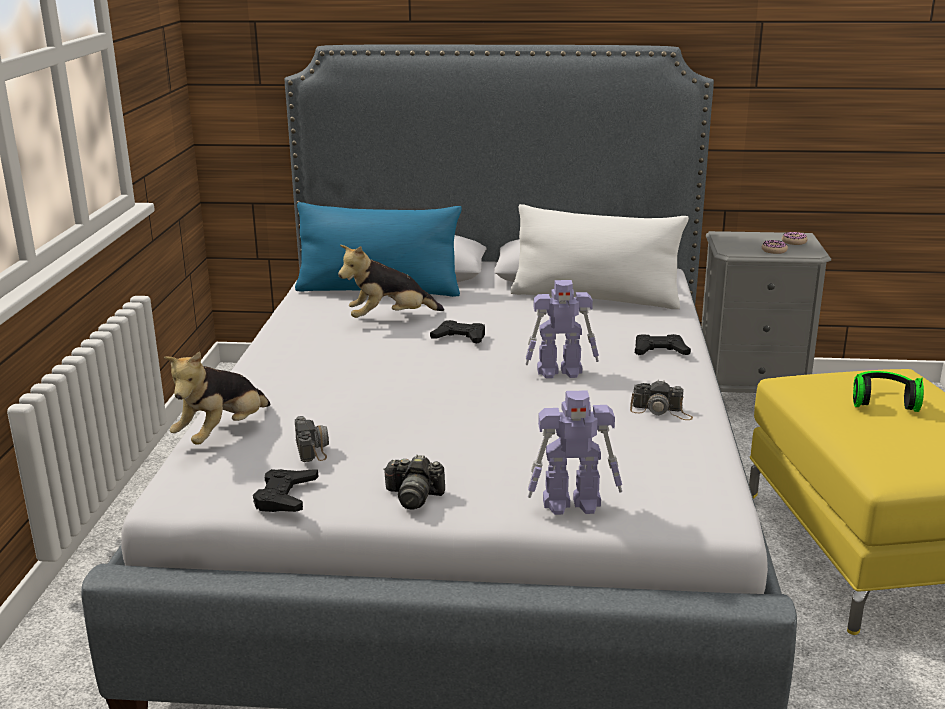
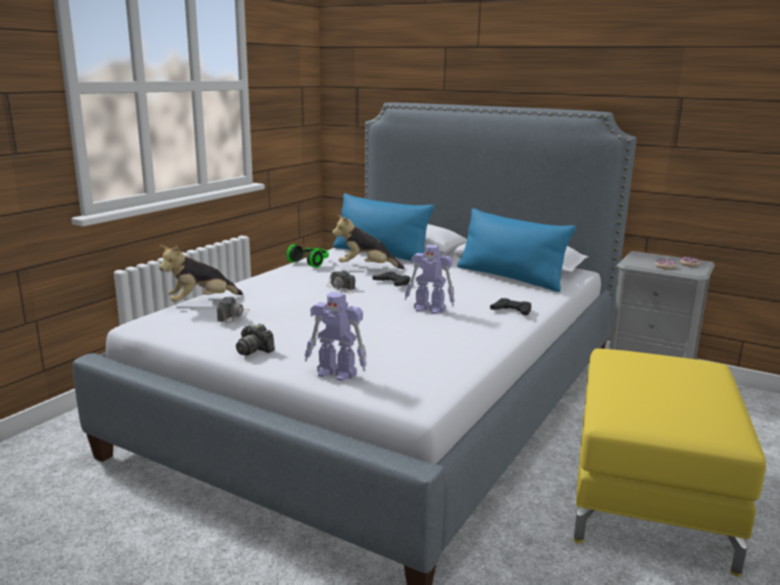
camera: 25 degrees right, 5 degrees down
black game controller [253,469,318,512] -> none
white pillow [511,204,689,309] -> blue pillow [457,208,576,292]
camera [630,380,693,420] -> camera moved to [326,270,355,293]
headphones [853,371,924,412] -> headphones moved to [286,244,329,268]

